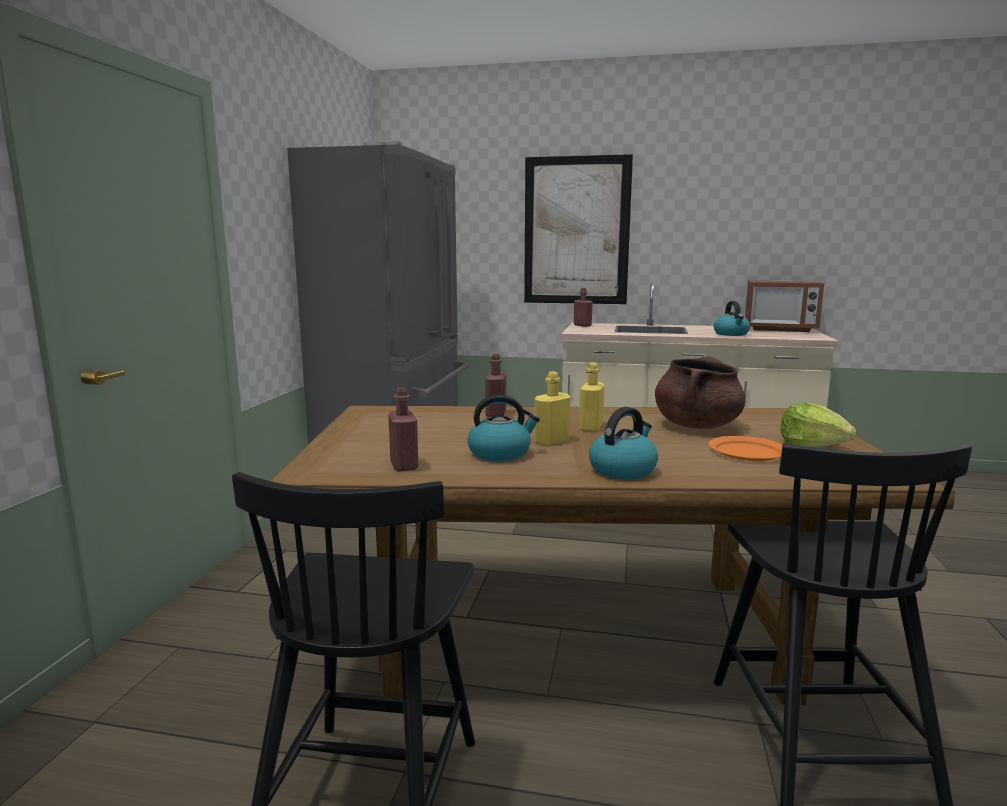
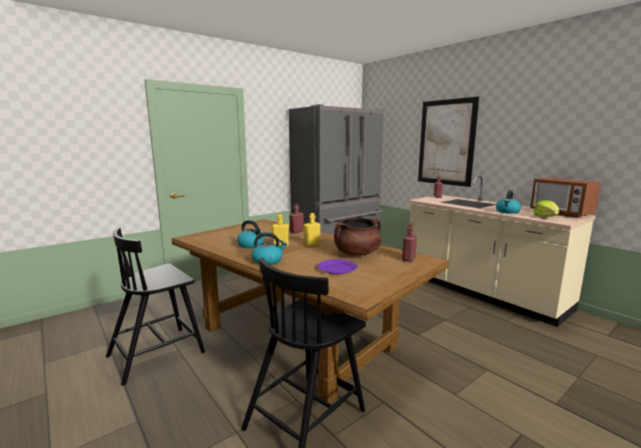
camera: 40 degrees right, 0 degrees up
red bottle [388,387,418,471] -> red bottle moved to [402,223,417,262]
orange plate [708,436,783,461] -> purple plate [317,259,357,274]
lettuce [780,402,857,447] -> lettuce moved to [534,200,559,217]

